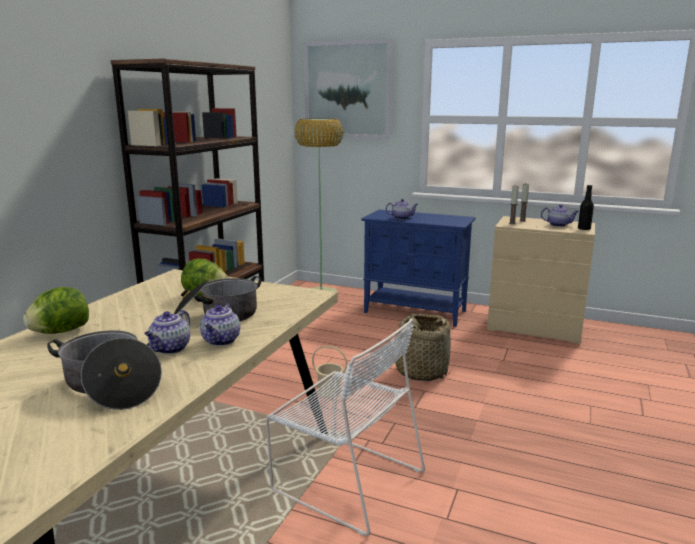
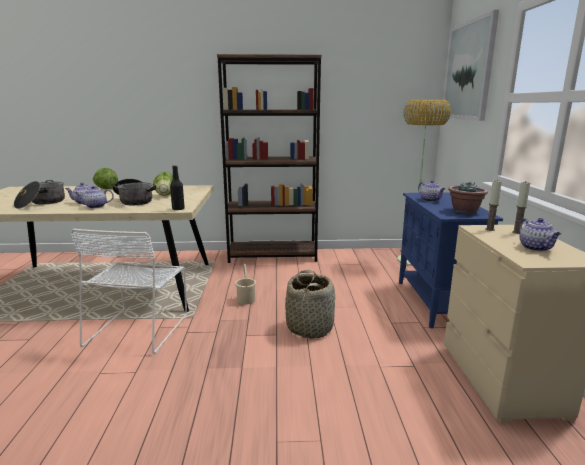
camera: 65 degrees right, 0 degrees up
black bottle [578,185,594,230] -> black bottle moved to [170,165,185,210]
none -> potted plant [448,181,488,214]

